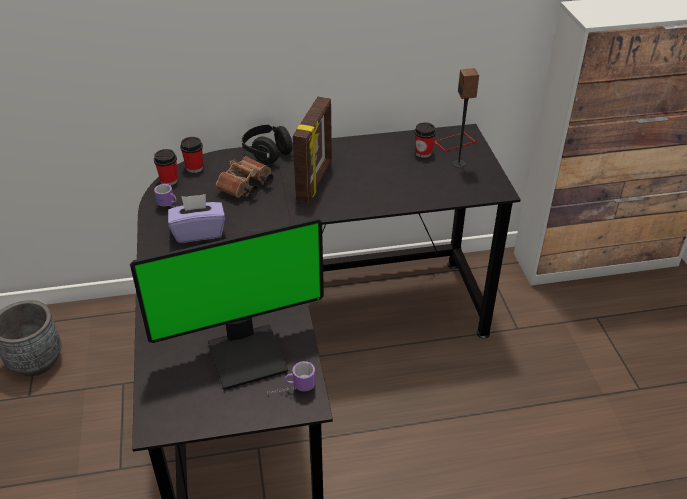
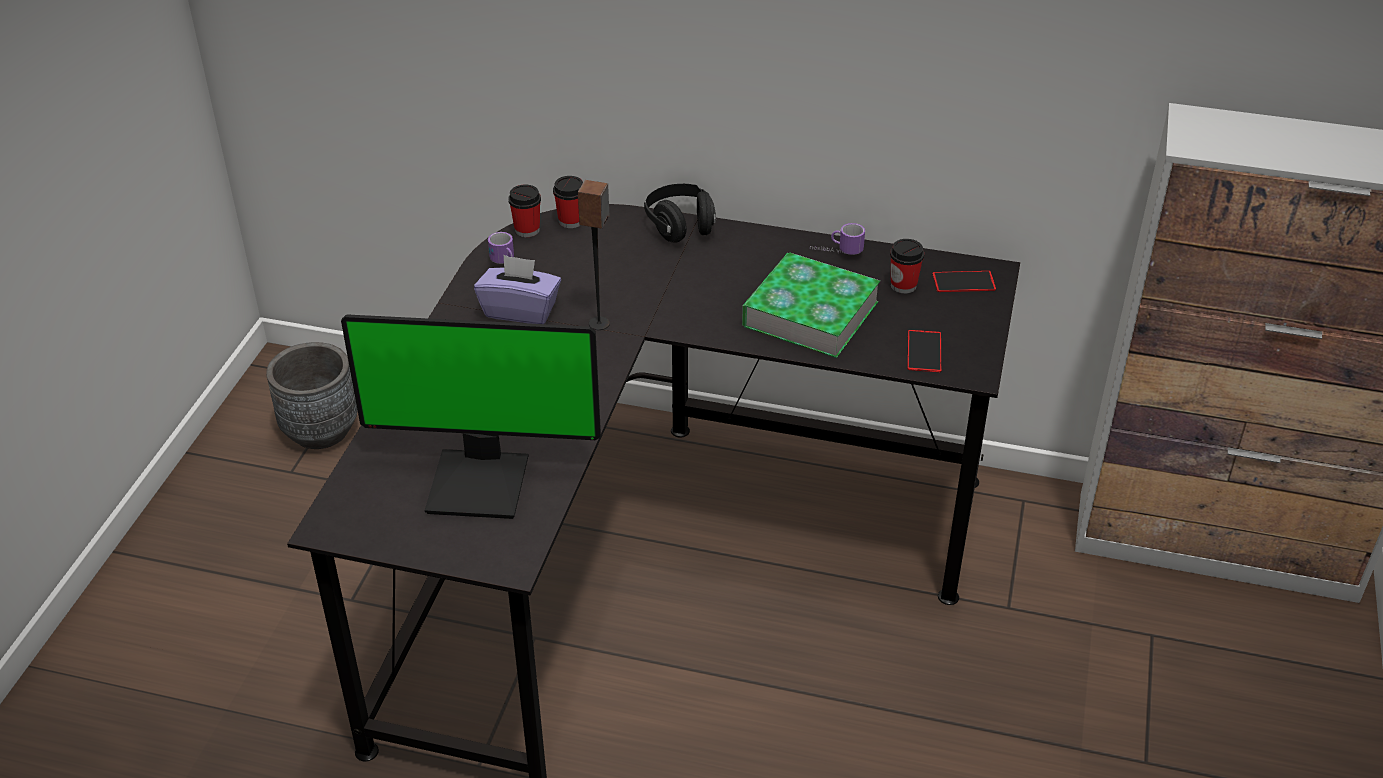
camera: 25 degrees right, 0 degrees up
brown binoculars [215,156,274,198] -> none
mug [267,361,316,394] -> mug moved to [810,223,865,255]
picture frame [293,97,332,203] -> none
speaker [452,68,479,168] -> speaker moved to [578,180,610,330]
none -> book [742,252,880,358]
none -> phone [908,330,941,372]

